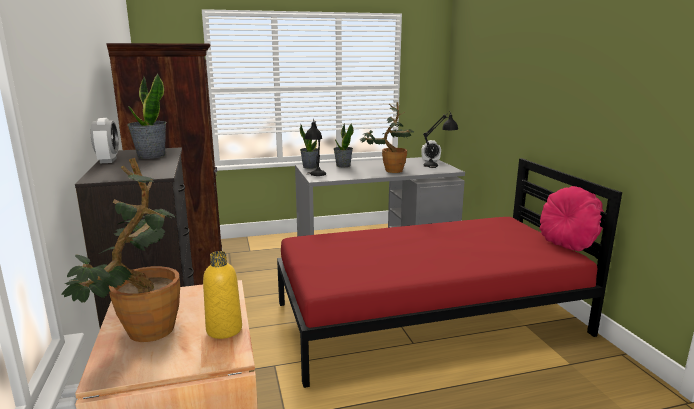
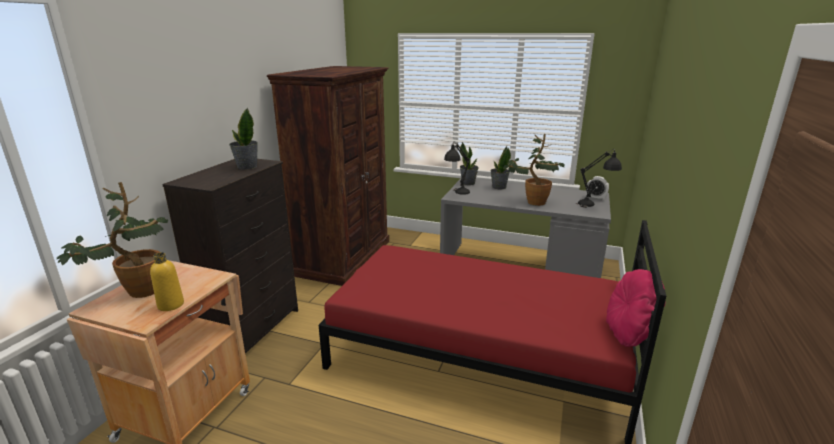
camera: 35 degrees right, 5 degrees up
alarm clock [91,118,119,163] -> none

